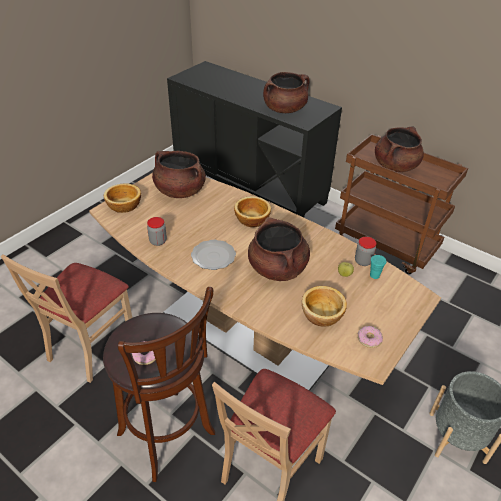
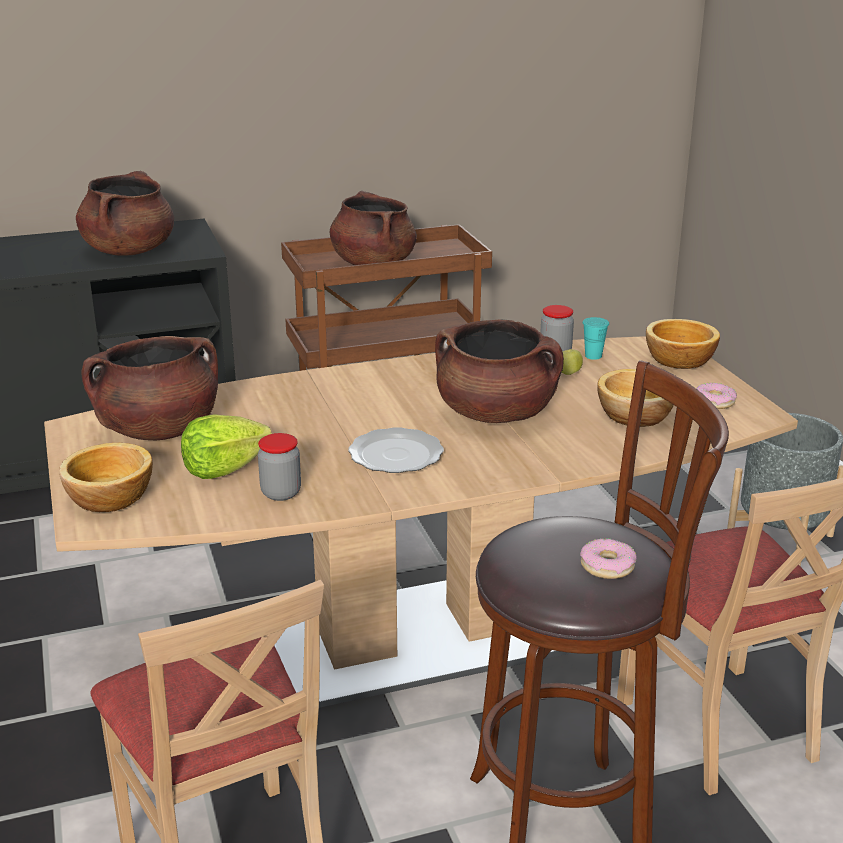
camera: 55 degrees left, 15 degrees down
bowl [234,196,271,227] -> bowl moved to [646,319,720,369]
none -> lettuce [181,414,272,479]

